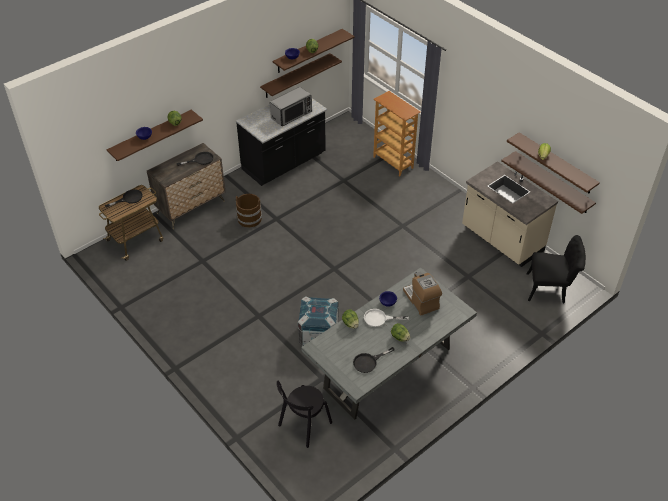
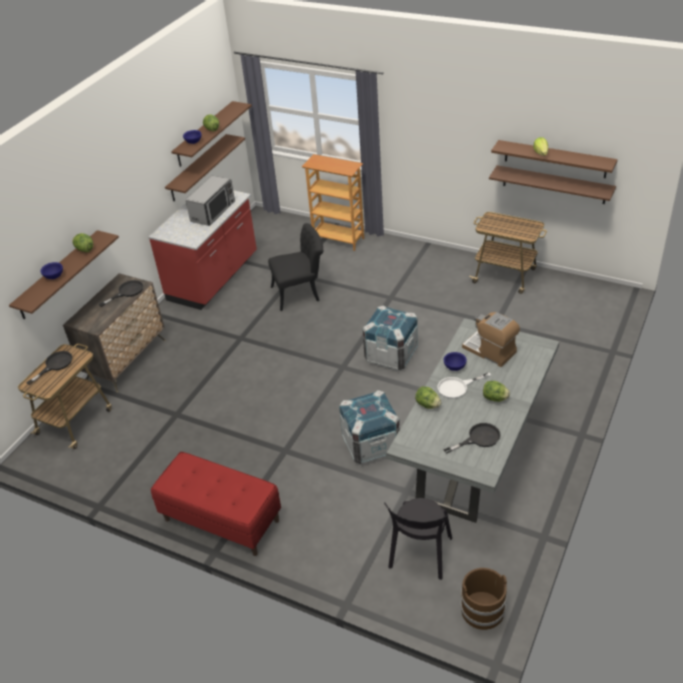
camera: 20 degrees left, 5 degrees down
black counter [236,98,327,186] -> red counter [149,190,257,310]
brown bucket [236,194,262,228] -> brown bucket moved to [461,568,507,630]
black frying pan [353,347,395,373] -> black frying pan turned 150 degrees counterclockwise [443,423,501,454]
beige counter [462,161,558,267] -> cart [469,212,547,294]
black chair [526,235,586,303] -> black chair moved to [268,223,323,311]
none -> red bench [151,452,281,556]
none -> crate [363,305,418,371]

